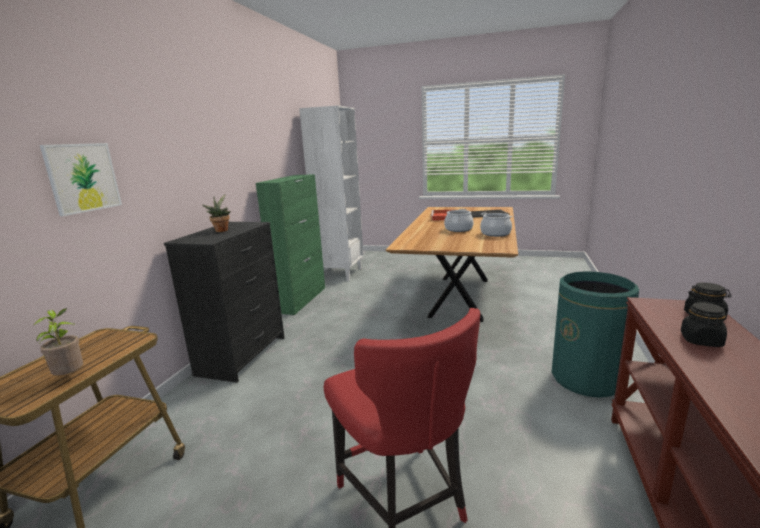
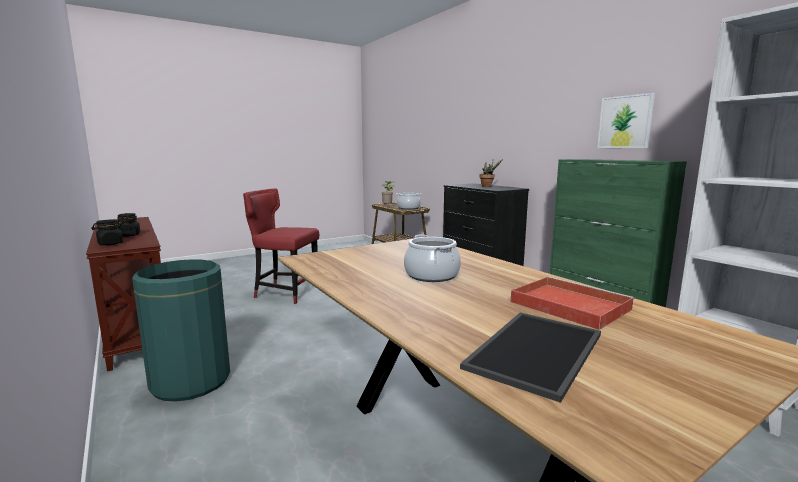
camera: 130 degrees right, 5 degrees down
picture [40,143,122,216] -> picture moved to [597,93,655,148]
cooking pot [480,213,512,237] -> cooking pot moved to [396,193,422,210]

